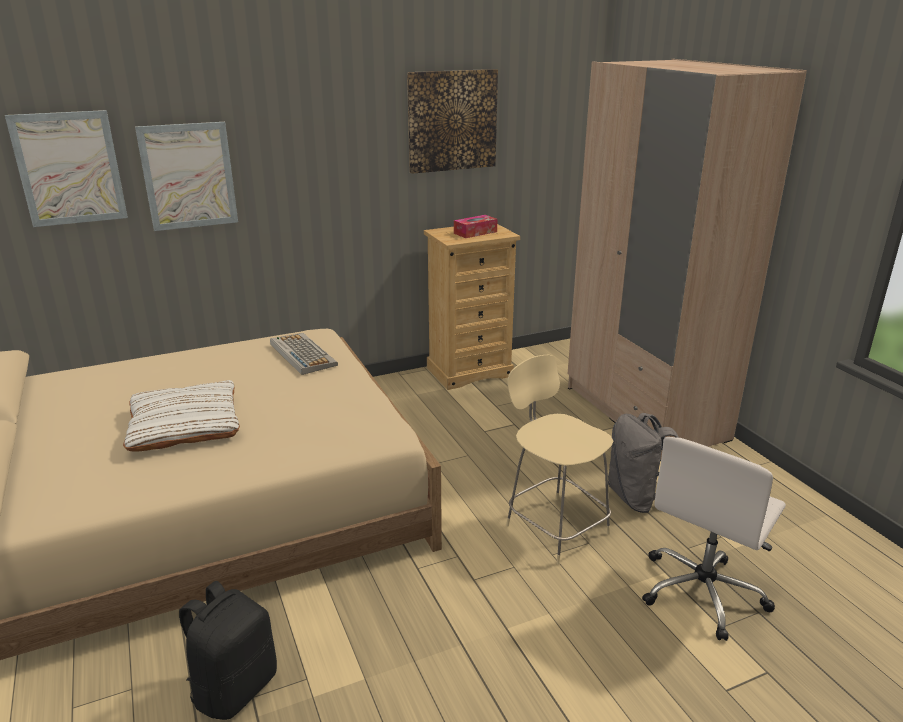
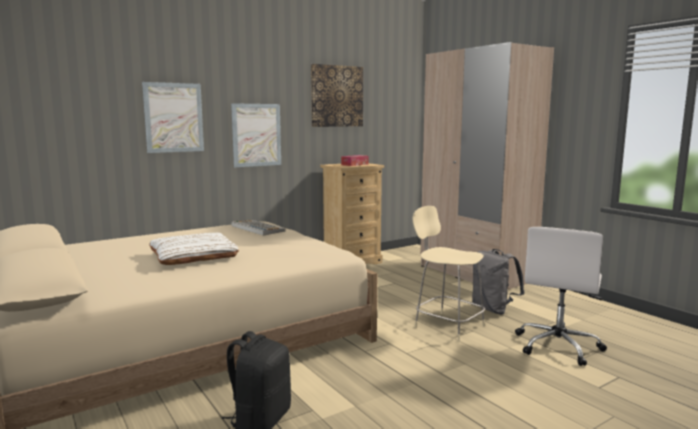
camera: 10 degrees left, 15 degrees down
picture [5,110,128,227] -> picture moved to [231,103,281,167]

